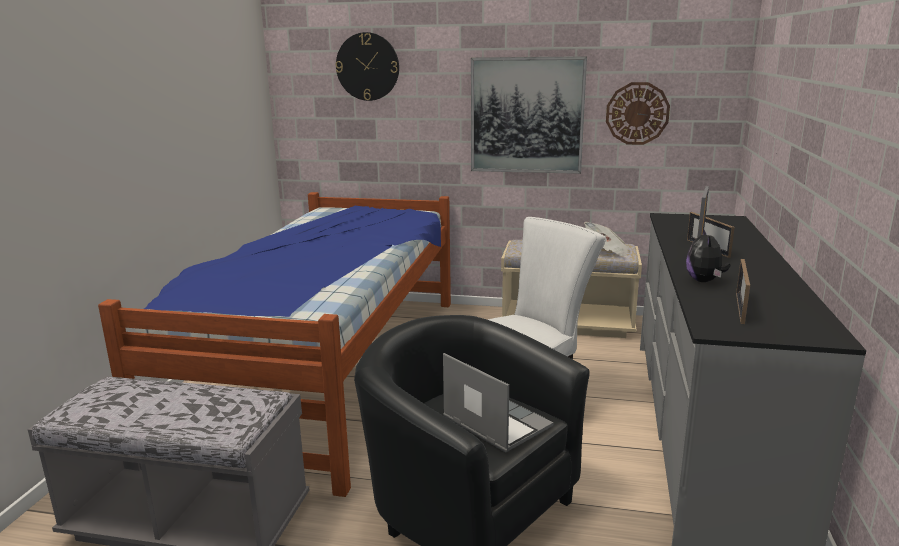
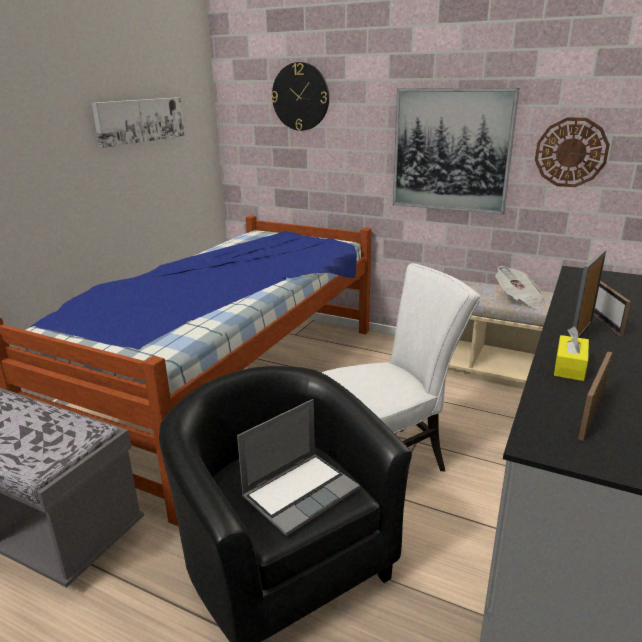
camera: 15 degrees right, 5 degrees up
laptop [443,353,554,452] -> laptop turned 75 degrees clockwise [237,399,360,536]
plush toy [686,228,730,282] -> yellow tissue box [554,326,589,381]
none -> picture [92,97,185,148]

